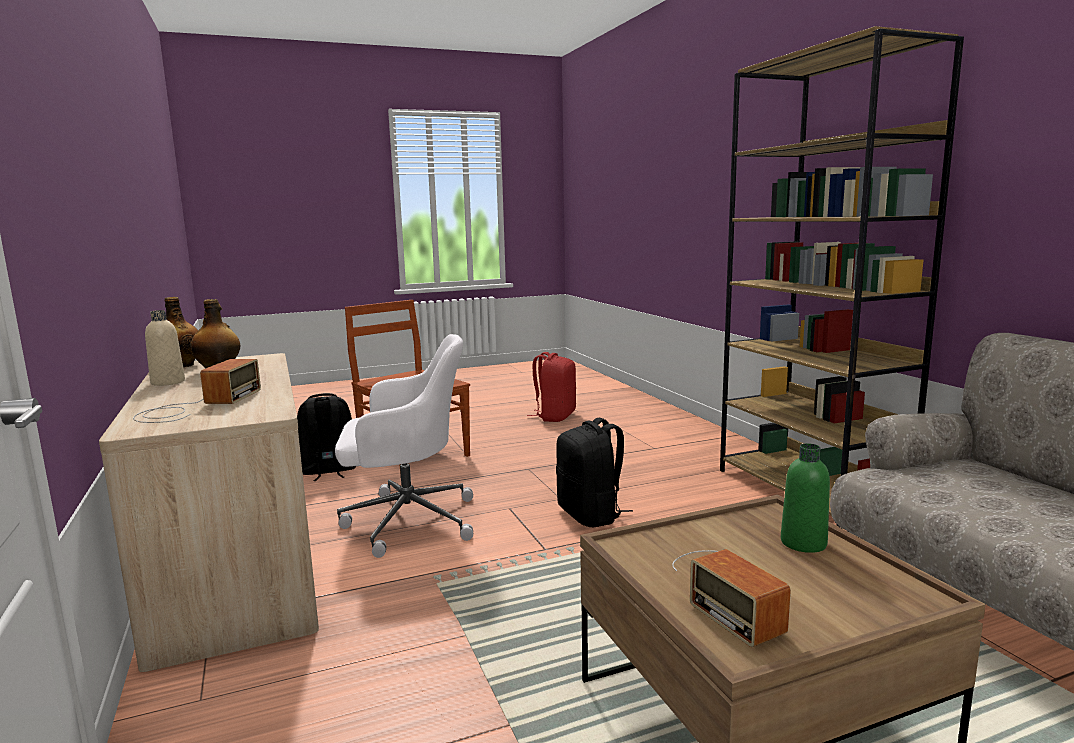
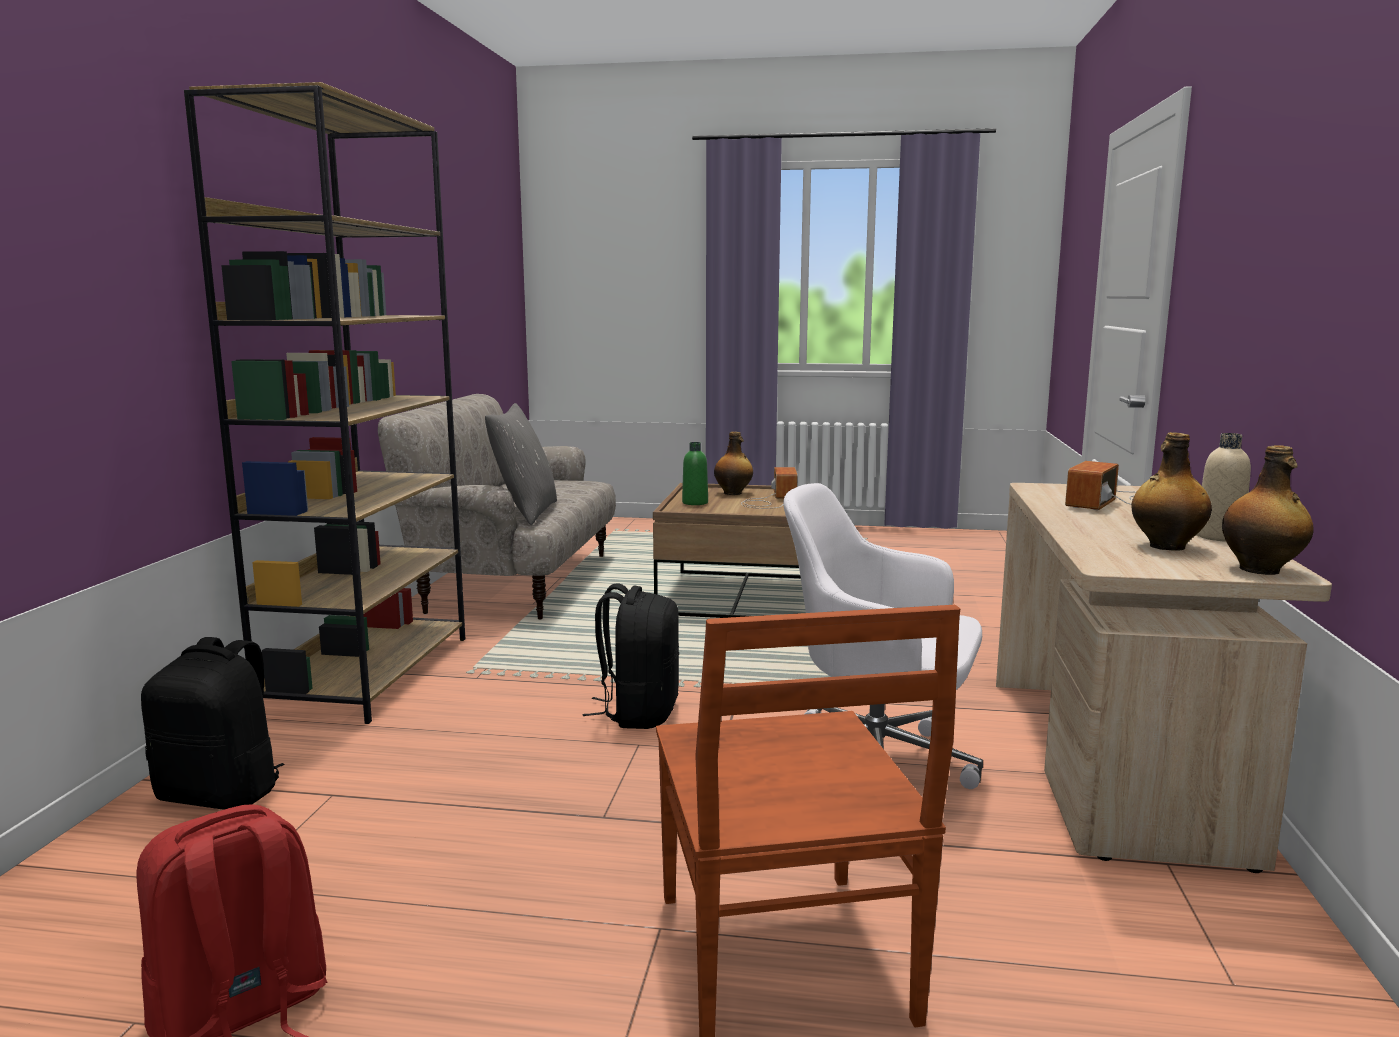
camera: 150 degrees left, 0 degrees up
black backpack [297,393,356,481] -> black backpack moved to [141,637,285,810]
none -> grey pillow [485,403,557,525]
none -> bottle [714,432,753,495]

